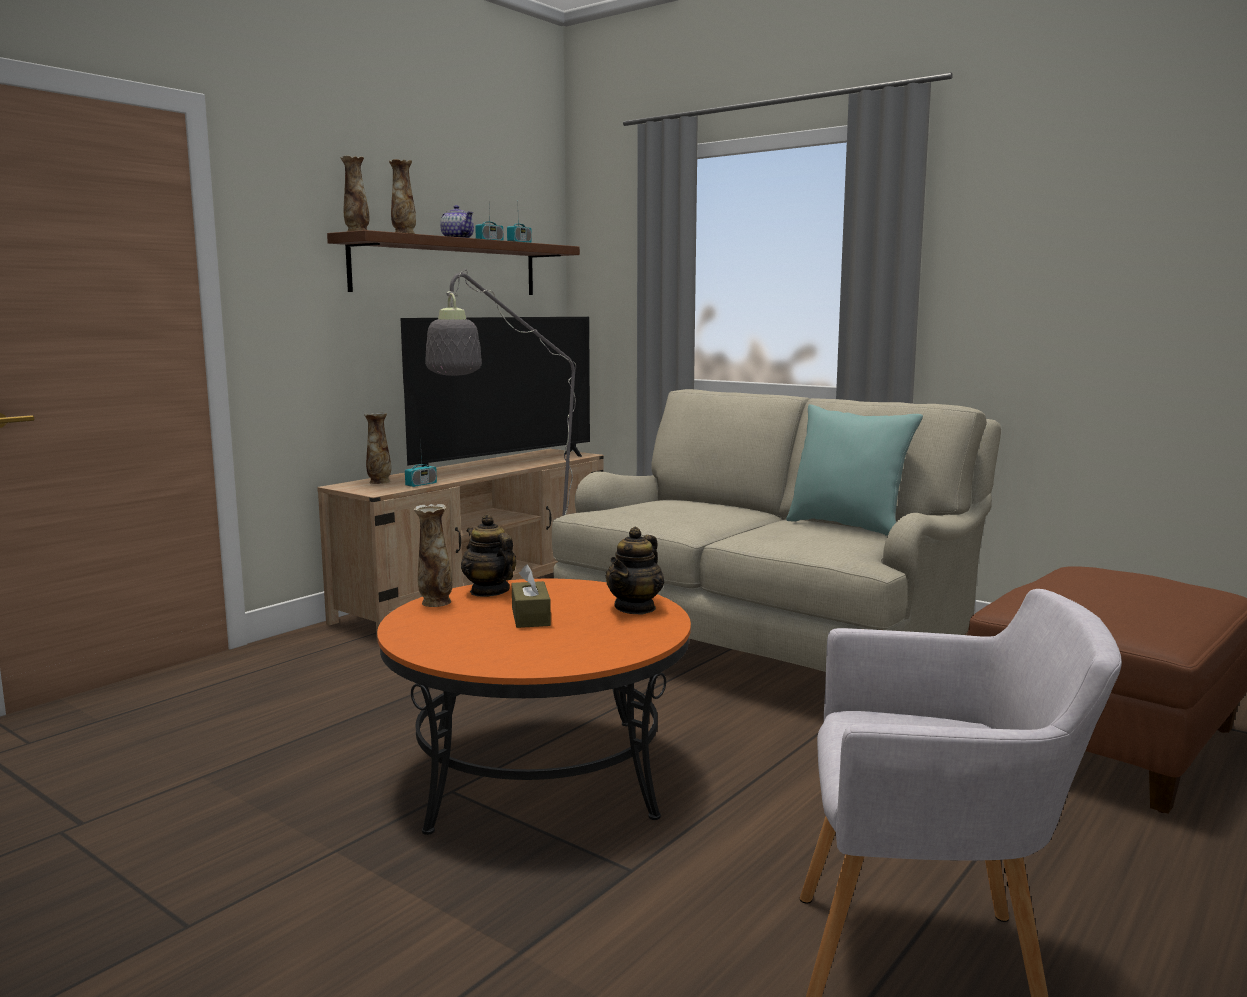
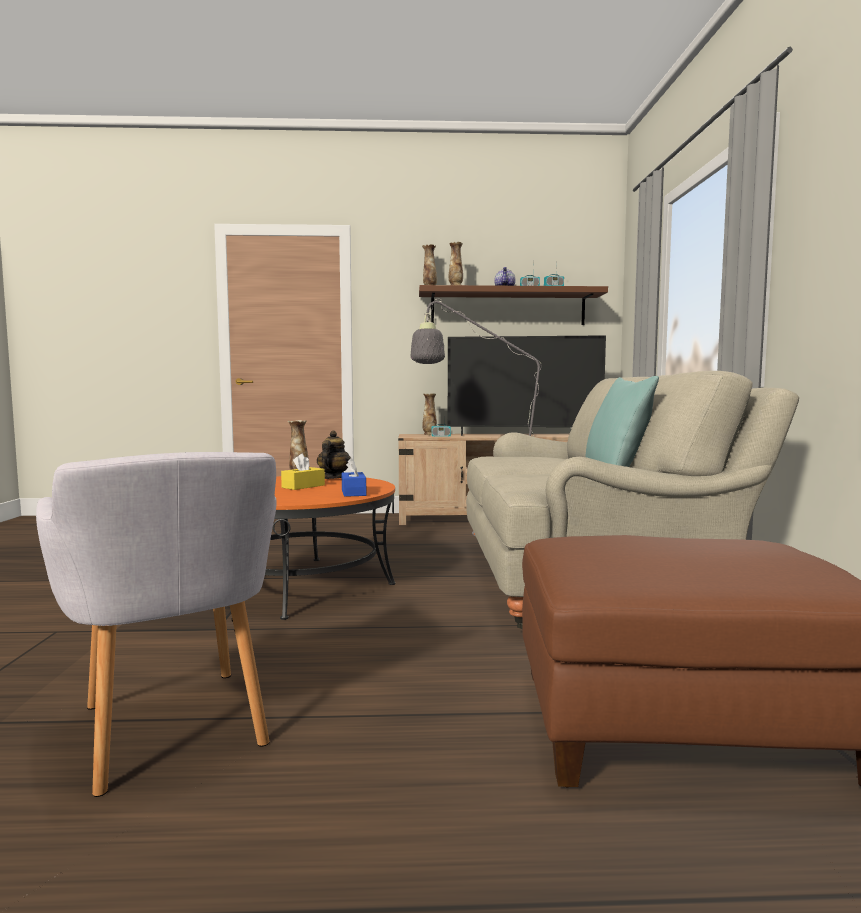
camera: 50 degrees right, 5 degrees down
brown tissue box [512,564,551,628] -> yellow tissue box [281,454,325,490]
teapot [606,527,664,615] -> blue tissue box [342,458,366,497]

